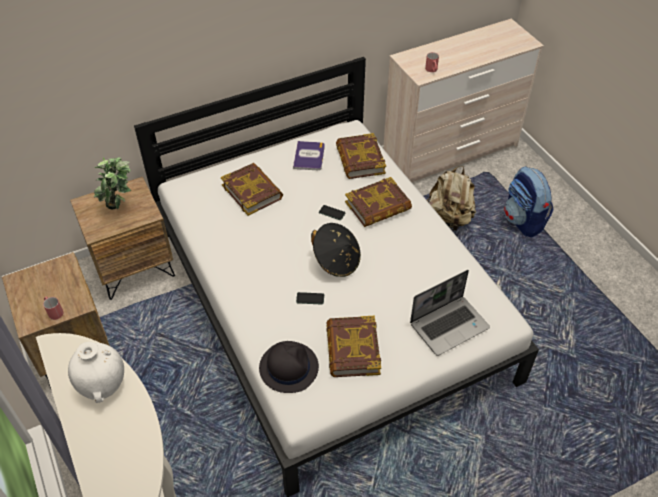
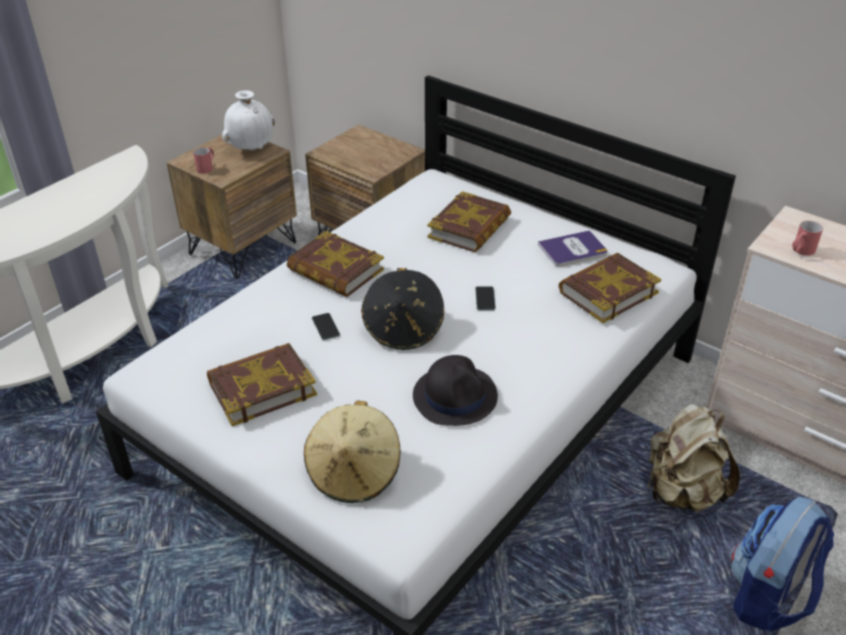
camera: 65 degrees right, 10 degrees down
white vase [68,342,124,403] -> white vase moved to [222,90,275,150]
potted plant [94,157,132,210] -> none
black hat [259,341,319,393] -> black hat moved to [413,355,498,426]
book [345,177,412,227] -> book moved to [287,231,384,297]
laptop [410,270,490,356] -> beige hat [304,400,401,503]

